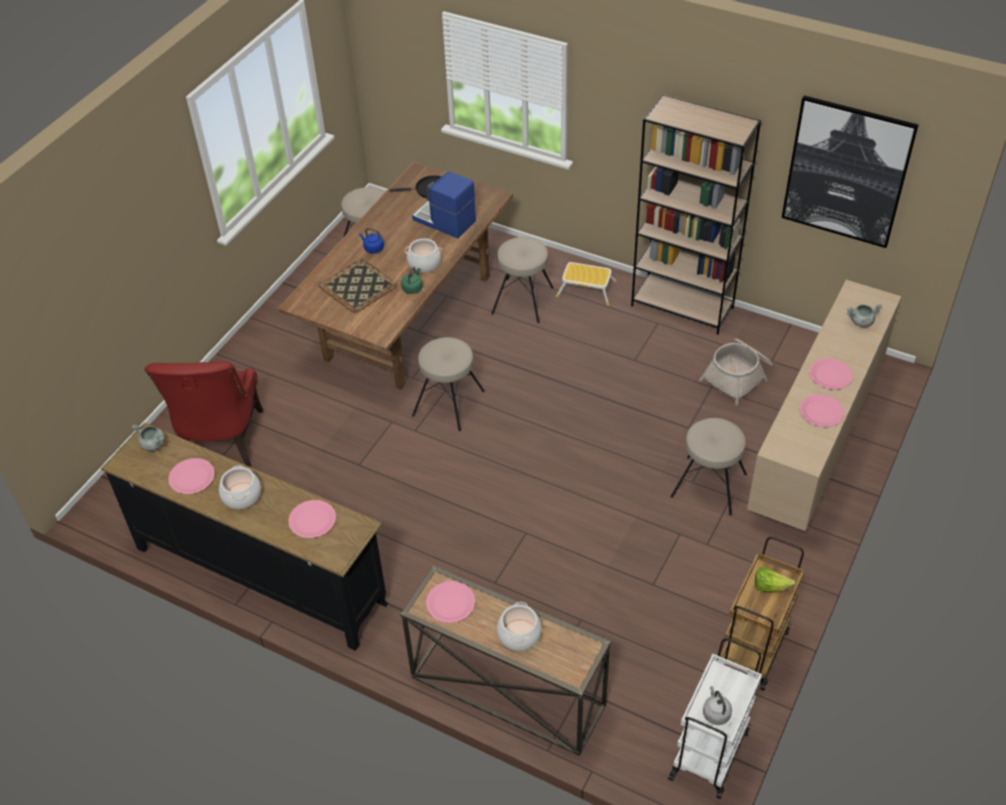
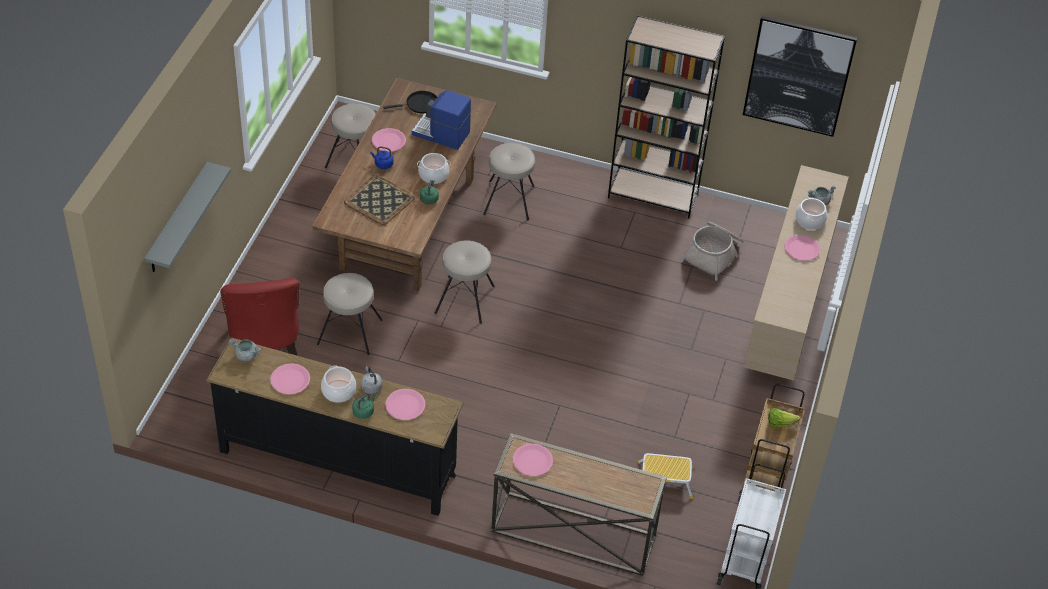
camera: 15 degrees left, 0 degrees up
cooking pot [497,602,542,651] -> cooking pot moved to [795,197,827,230]
yellow step ladder [556,262,617,306] -> yellow step ladder moved to [637,453,694,499]
beige stool [671,418,747,516] -> beige stool moved to [317,273,382,355]
grey kettle [703,686,732,725] -> grey kettle moved to [361,366,382,394]
pink plate [800,394,844,427] -> pink plate moved to [372,128,406,152]
none -> grey shelf [144,162,231,272]
none -> green kettle [352,393,376,419]

